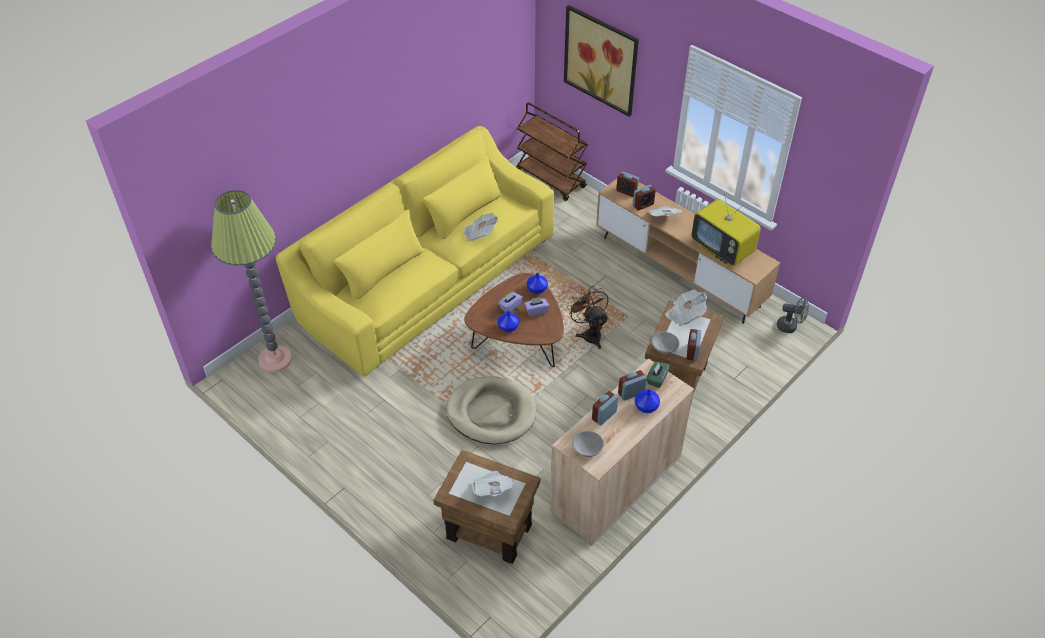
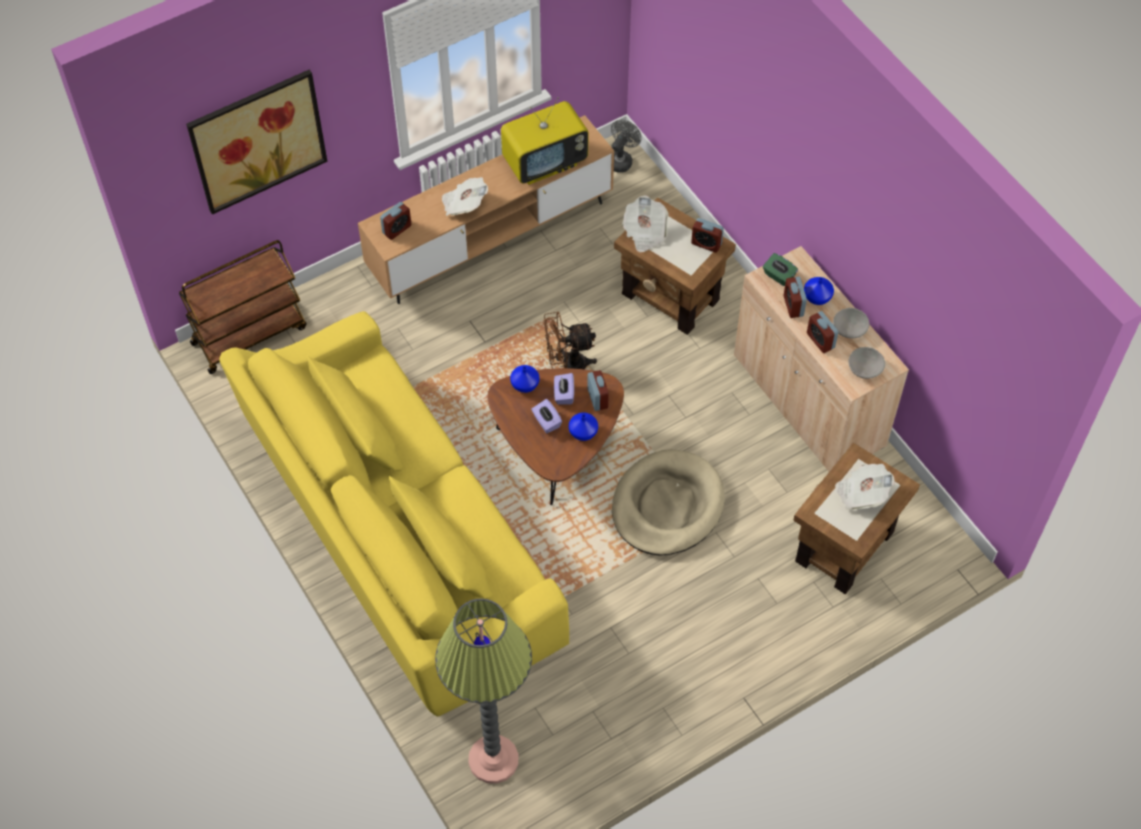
camera: 75 degrees left, 10 degrees up
newspaper [463,213,498,241] -> none
alarm clock [633,185,656,210] -> alarm clock moved to [587,370,609,411]
grey bowl [652,332,680,354] -> grey bowl moved to [833,308,869,339]

